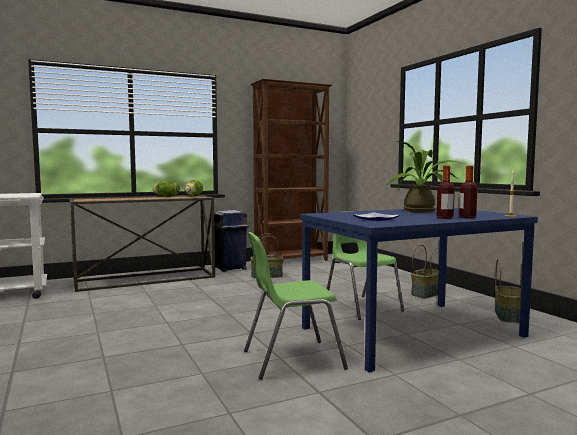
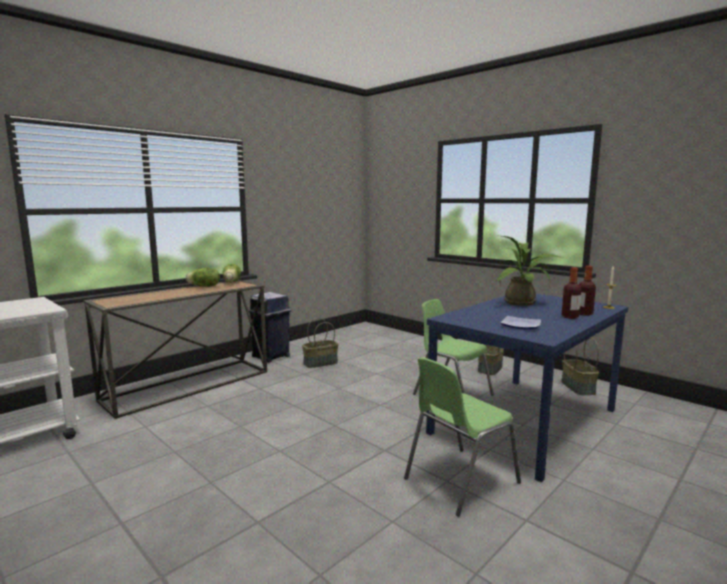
camera: 20 degrees left, 5 degrees up
brown bookcase [251,79,332,261] -> none

